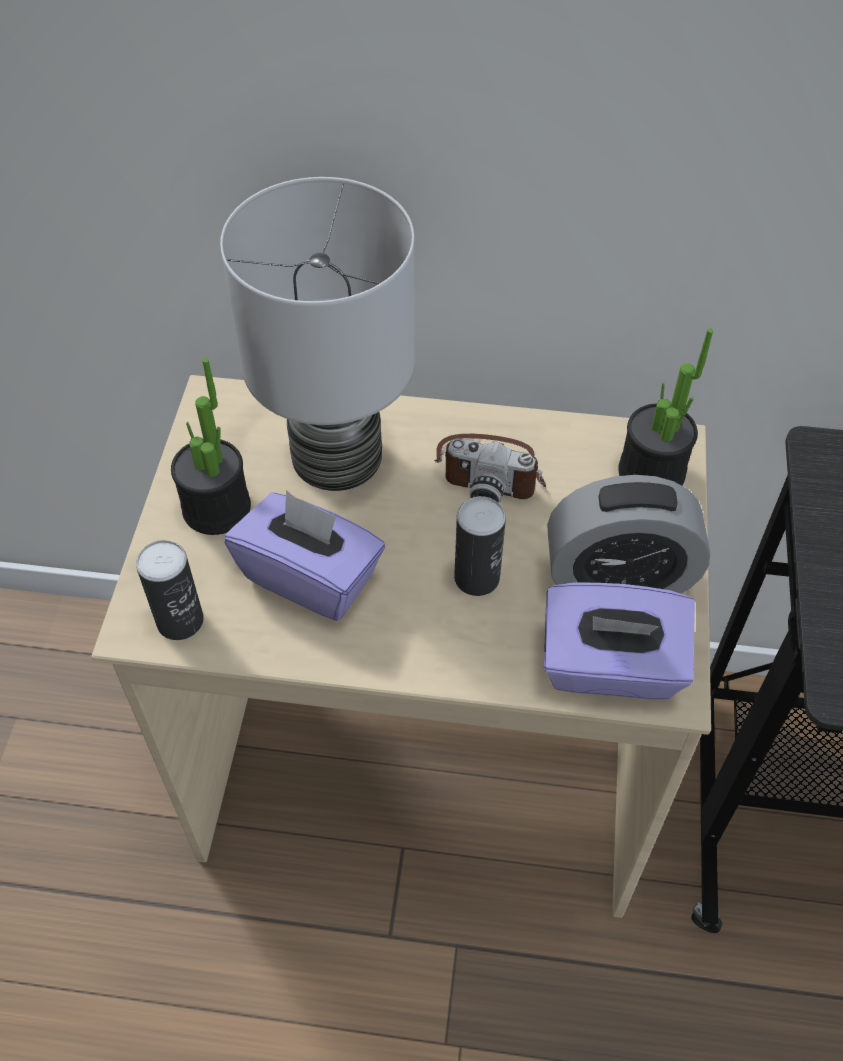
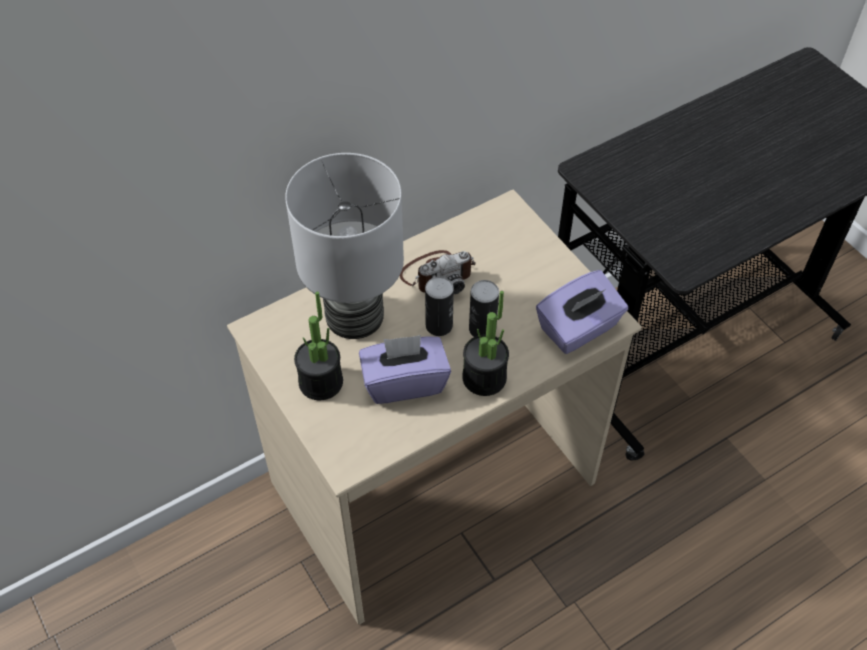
camera: 40 degrees left, 0 degrees up
can [136,540,204,640] -> can moved to [425,276,454,336]
alarm clock [547,475,710,594] -> none
potted plant [618,328,713,486] -> potted plant moved to [462,291,509,396]

